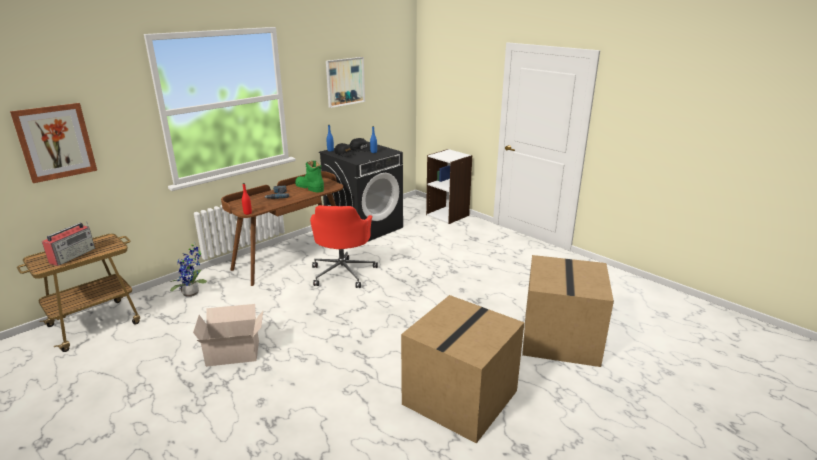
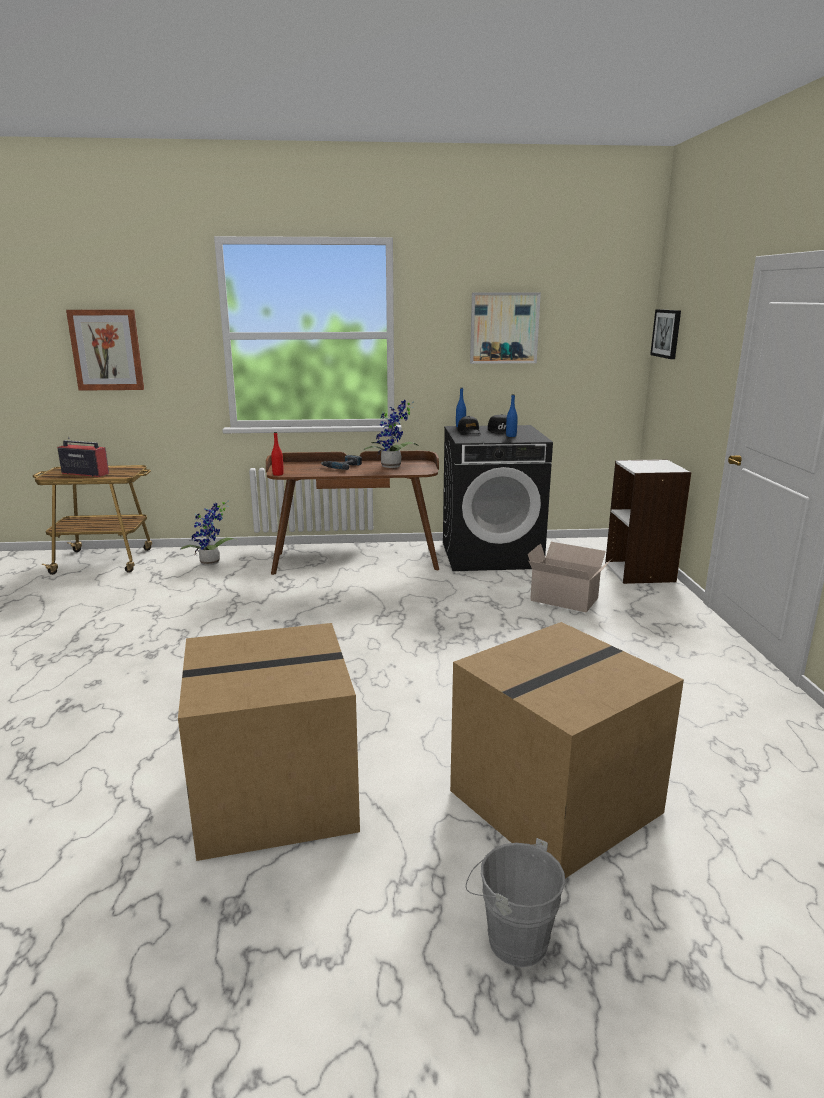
camera: 40 degrees right, 5 degrees down
radio [42,222,95,266] -> radio turned 135 degrees counterclockwise [57,437,109,477]
cardboard box [193,304,263,367] -> cardboard box moved to [528,542,612,612]
green boot [295,161,324,193] -> potted plant [364,400,419,468]
red office chair [310,205,378,288] -> none
none -> grey bucket [466,838,565,967]
none -> picture [650,309,681,359]

